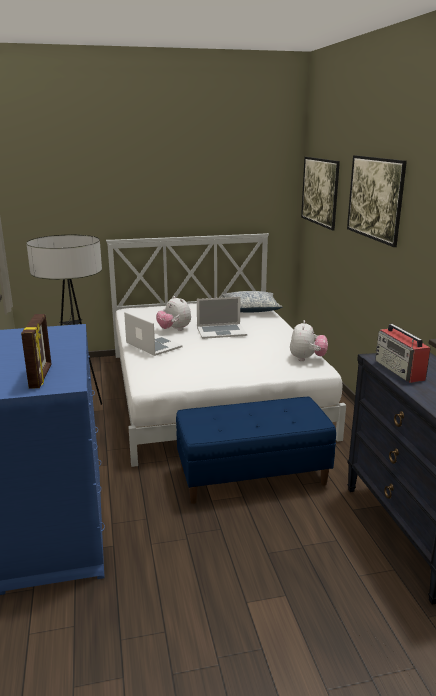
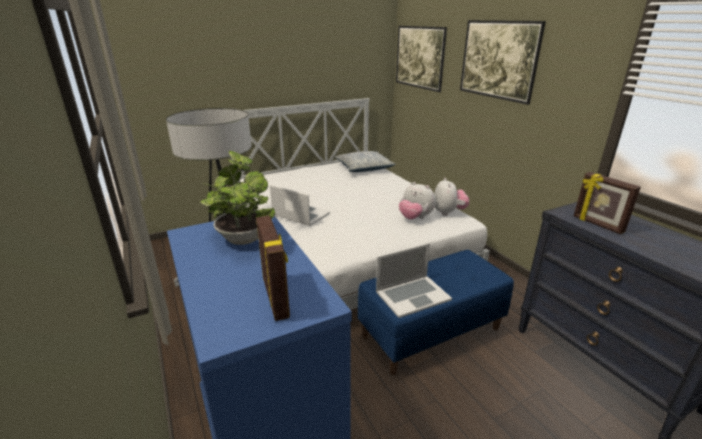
camera: 15 degrees left, 5 degrees up
plush toy [156,296,191,331] -> plush toy moved to [399,182,436,220]
laptop [197,297,247,339] -> laptop moved to [376,243,452,318]
radio [375,324,431,383] -> picture frame [574,172,641,234]
none -> potted plant [200,151,275,245]

